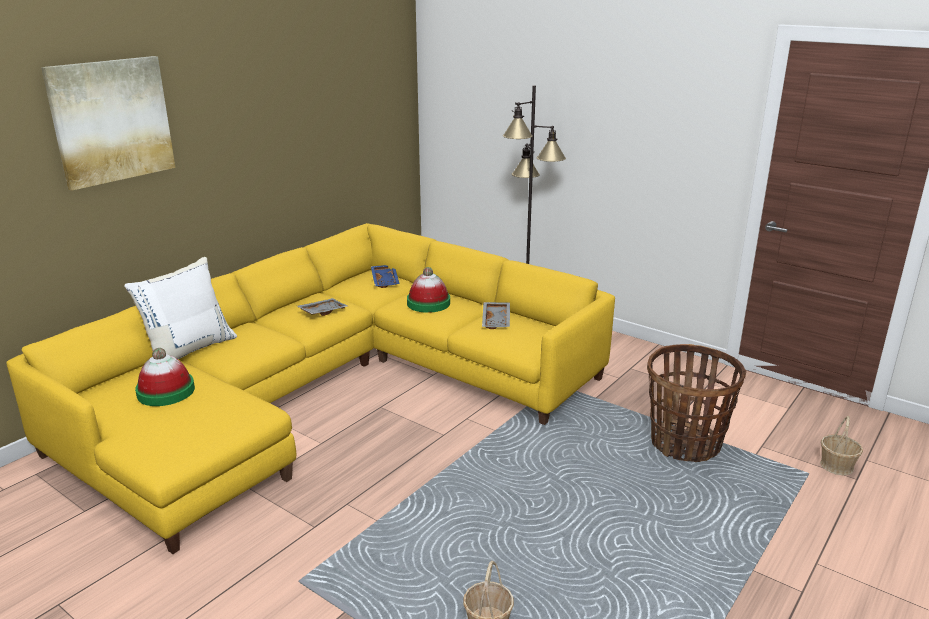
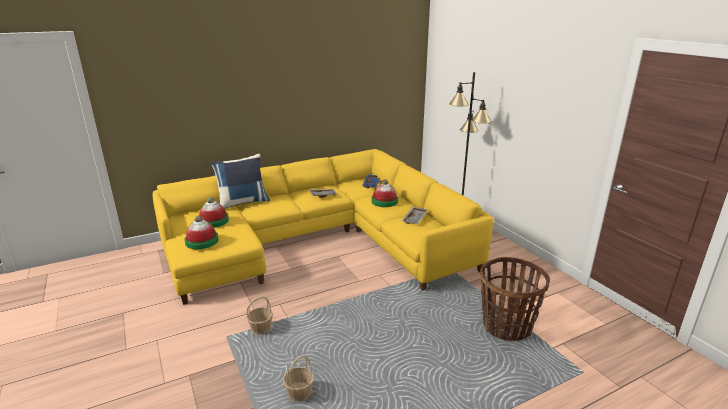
camera: 25 degrees right, 0 degrees up
picture [41,56,175,191] -> none
white pillow [124,257,237,359] -> blue pillow [210,154,270,209]
basket [820,416,863,475] -> basket moved to [247,297,273,335]
none -> hat [185,216,219,249]

